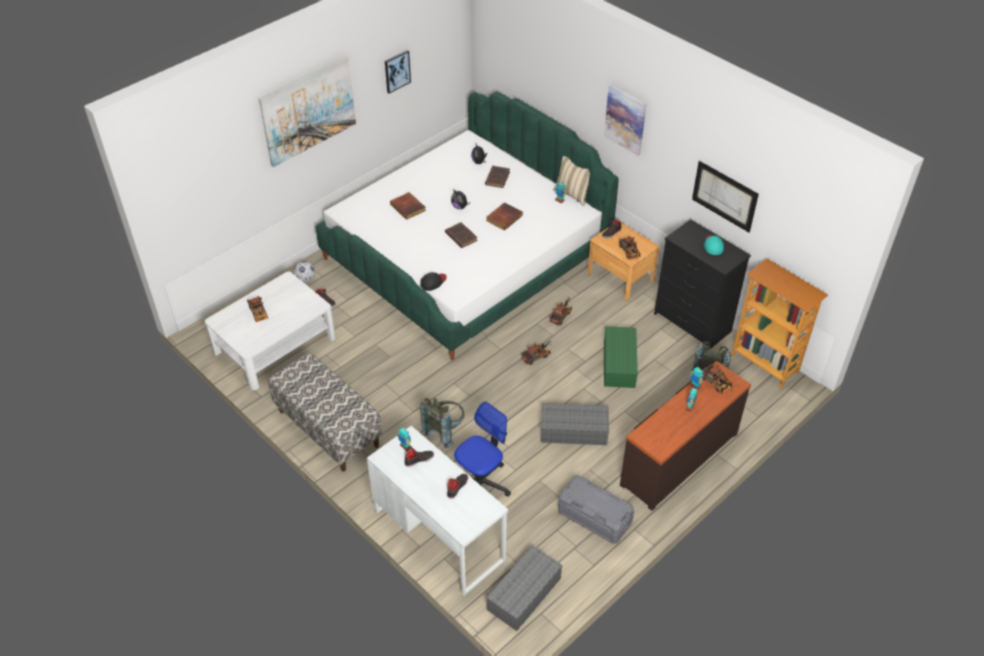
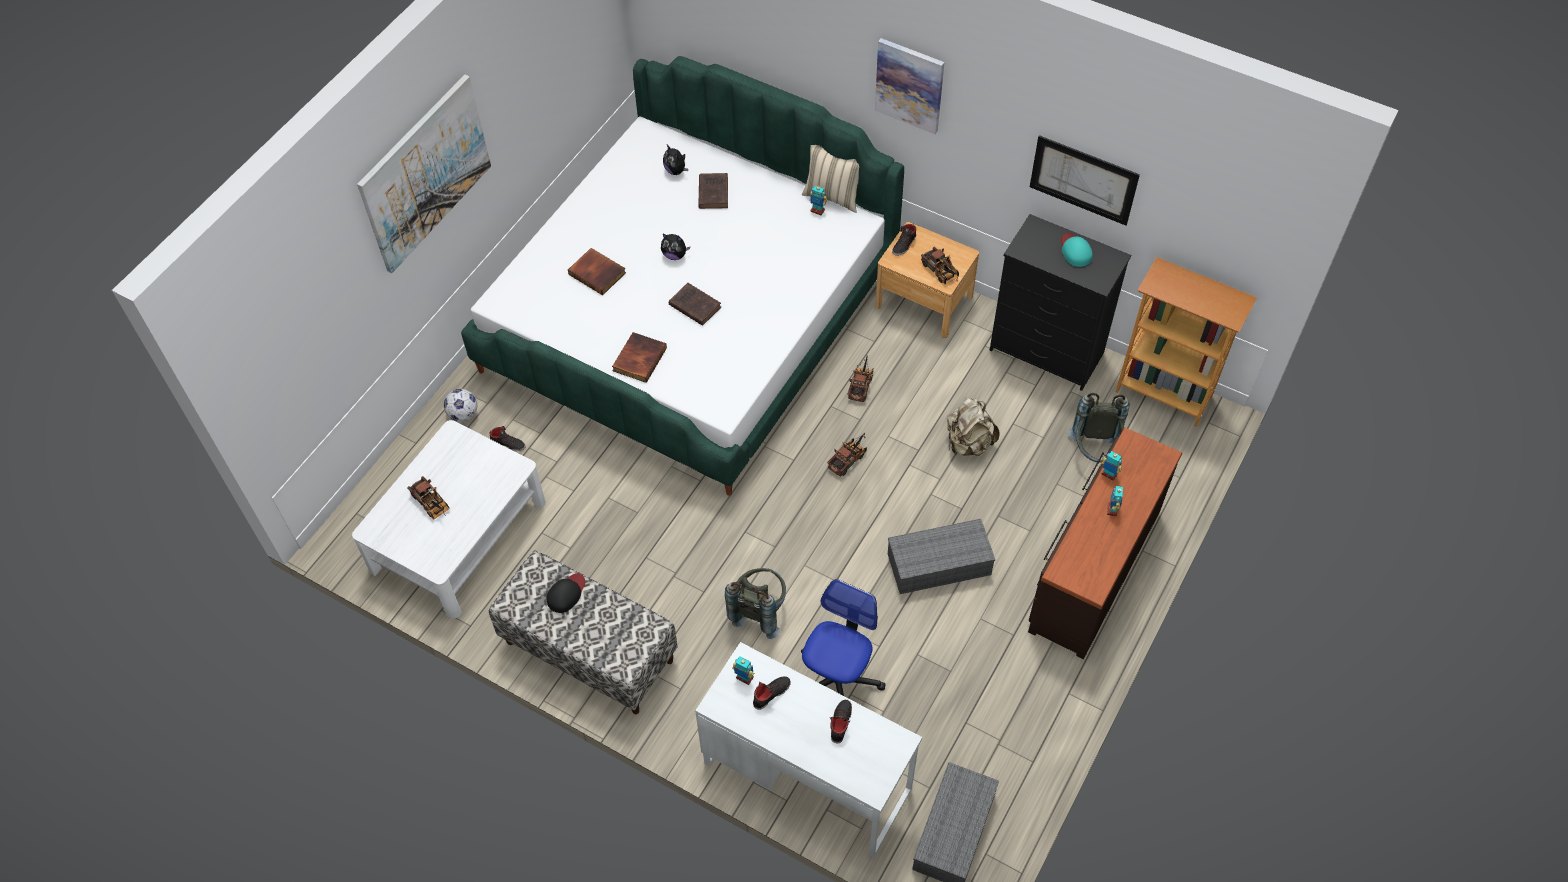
camera: 15 degrees left, 10 degrees up
picture [385,50,411,94] -> none
black cap [420,272,447,291] -> black cap moved to [546,574,585,613]
book [486,202,523,231] -> book moved to [612,332,667,383]
grey storage box [558,475,634,544] -> none
green storage box [604,326,638,388] -> beige backpack [947,398,1000,456]
toy truck [702,364,733,393] -> none

